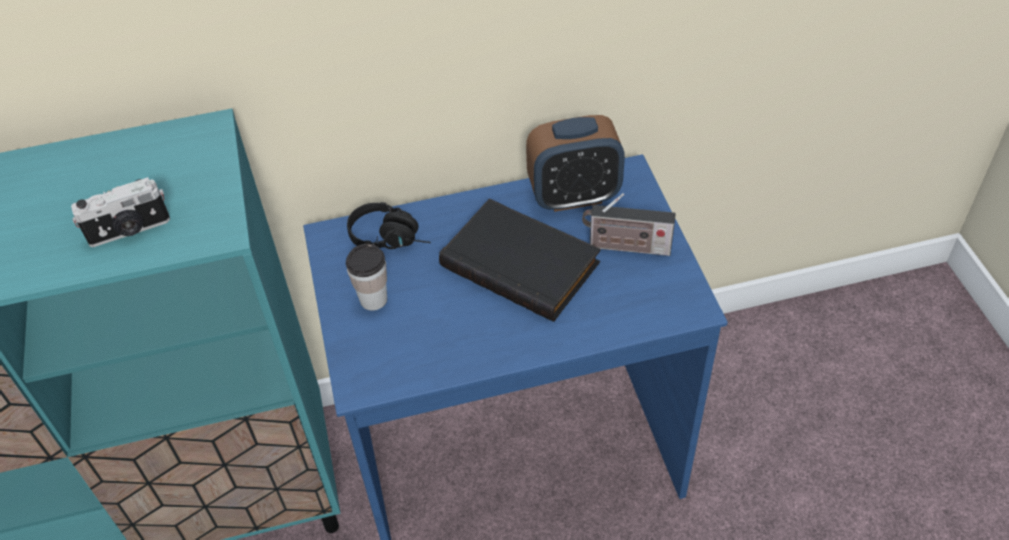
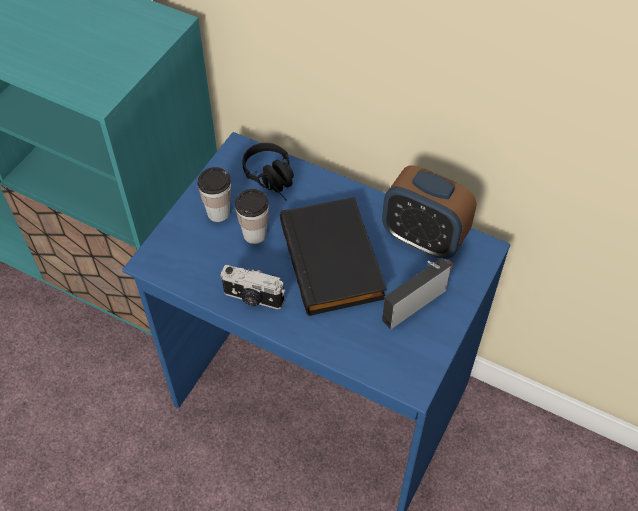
camera: 40 degrees right, 5 degrees up
camera [71,177,170,247] -> camera moved to [220,265,285,309]
radio [582,193,676,256] -> radio turned 90 degrees clockwise [382,258,454,329]
none -> cup [235,189,269,244]

